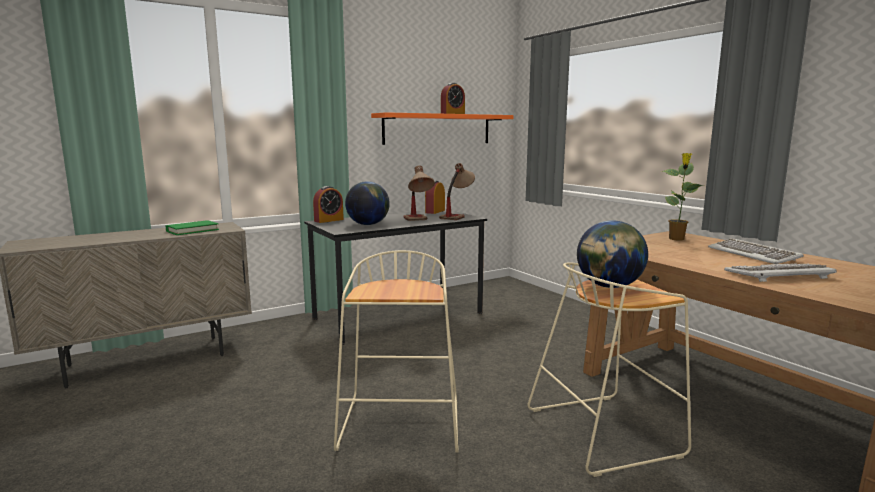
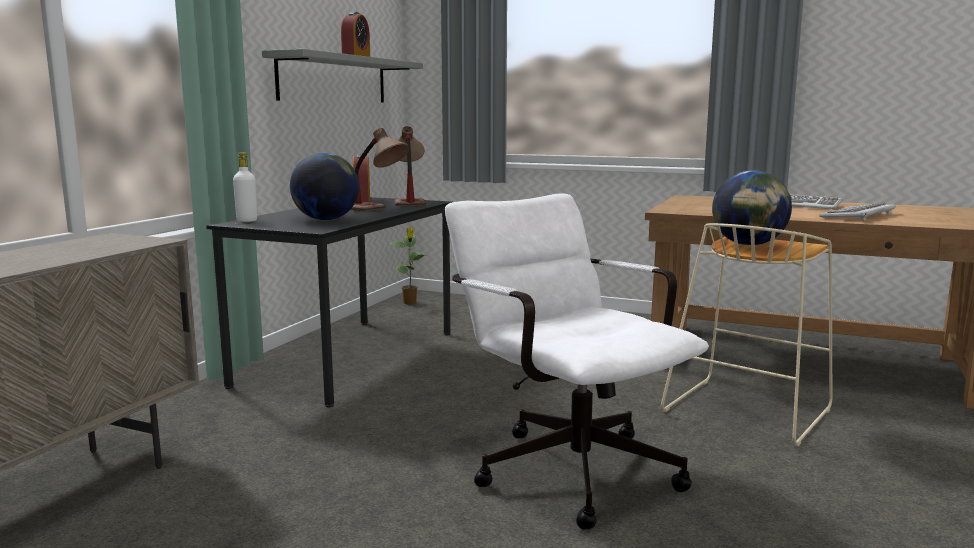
camera: 35 degrees left, 0 degrees up
green book [166,220,219,235] -> none
alarm clock [313,186,344,223] -> white bottle [233,153,257,222]
beige stool [334,250,458,453] -> white office chair [445,194,709,529]
orange shelf [371,112,514,145] -> grey shelf [262,49,423,103]
potted plant [661,153,704,240] -> potted plant moved to [390,227,426,304]

